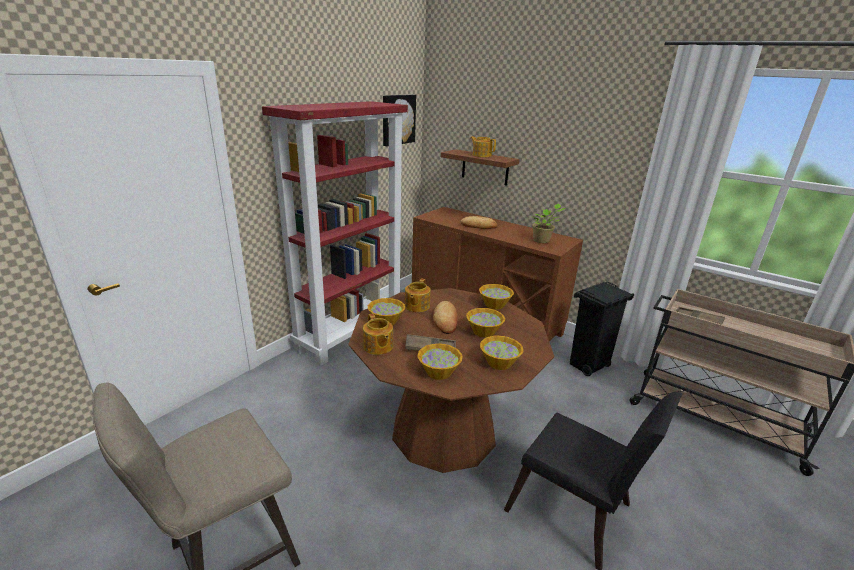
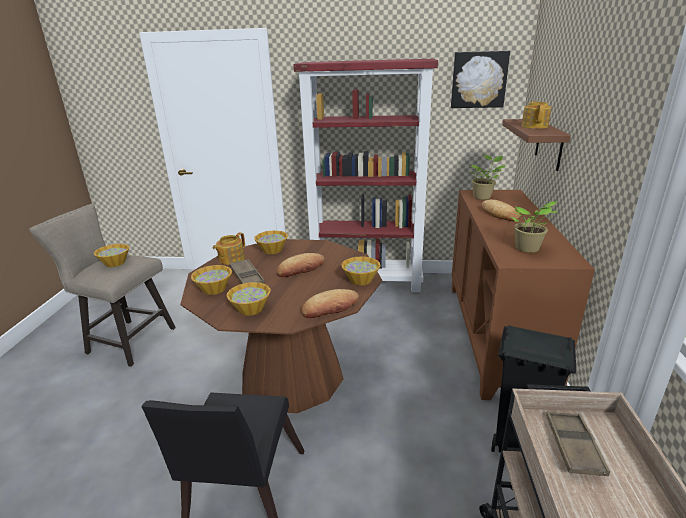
camera: 60 degrees right, 0 degrees up
teapot [405,278,430,312] -> none
bowl [466,308,505,337] -> bowl moved to [94,244,129,267]
none -> bread [301,289,359,318]
none -> potted plant [470,155,505,200]

